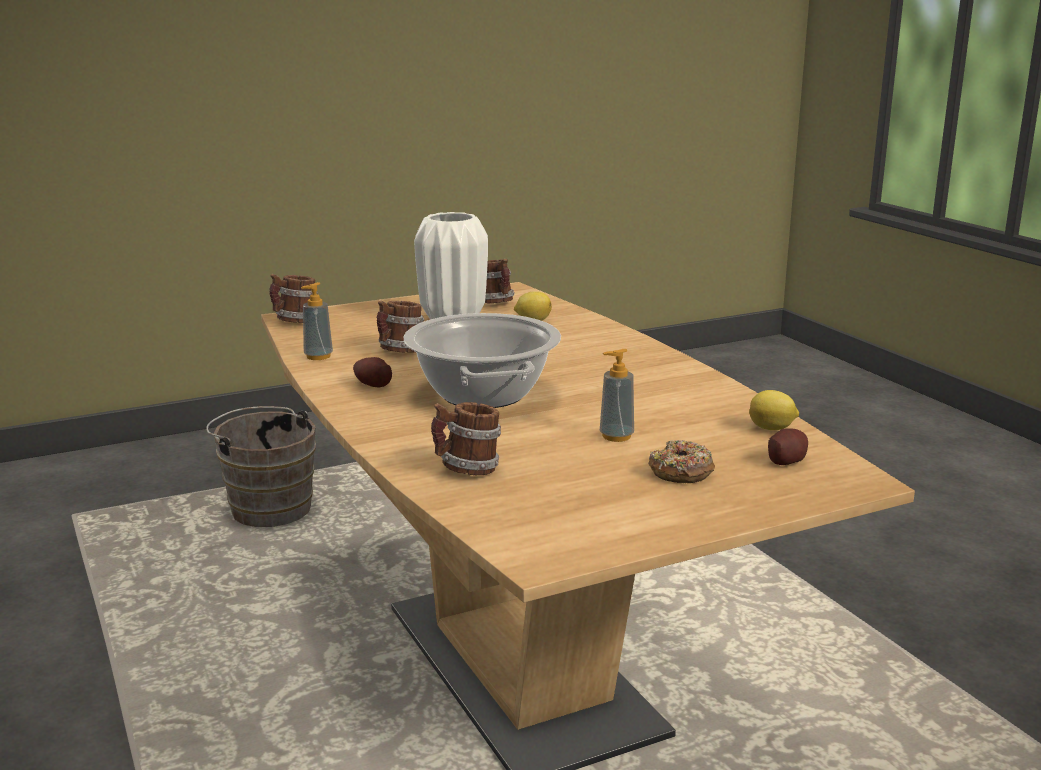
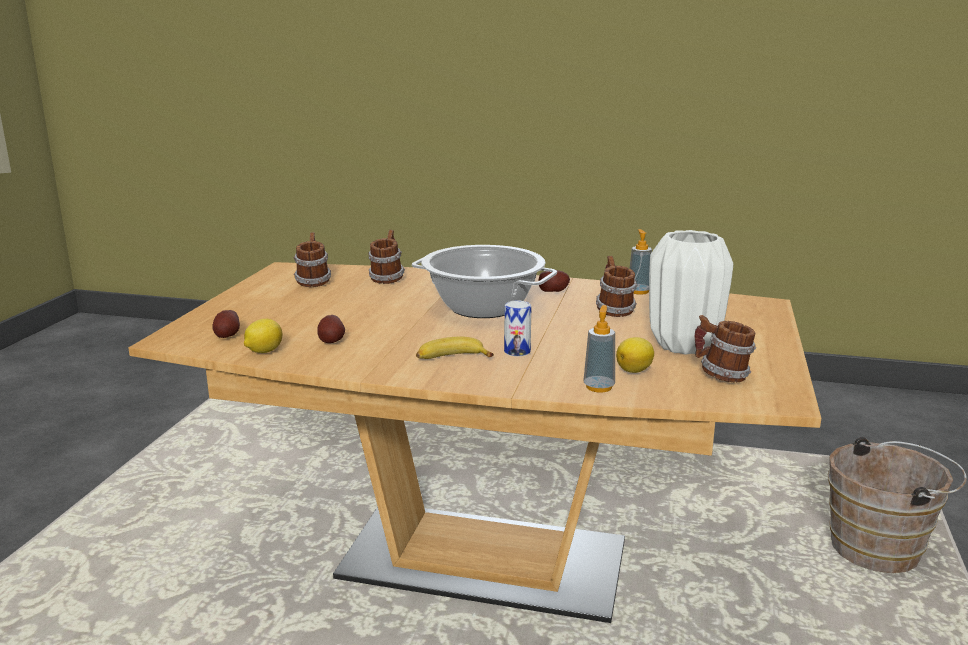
camera: 130 degrees right, 0 degrees up
mug [269,274,318,323] -> mug moved to [294,232,331,287]
soap dispenser [599,349,634,442] -> soap dispenser moved to [584,305,615,393]
donut [648,440,715,483] -> none
none -> potato [317,315,345,343]
none -> banana [416,336,494,359]
none -> can [504,300,531,356]

